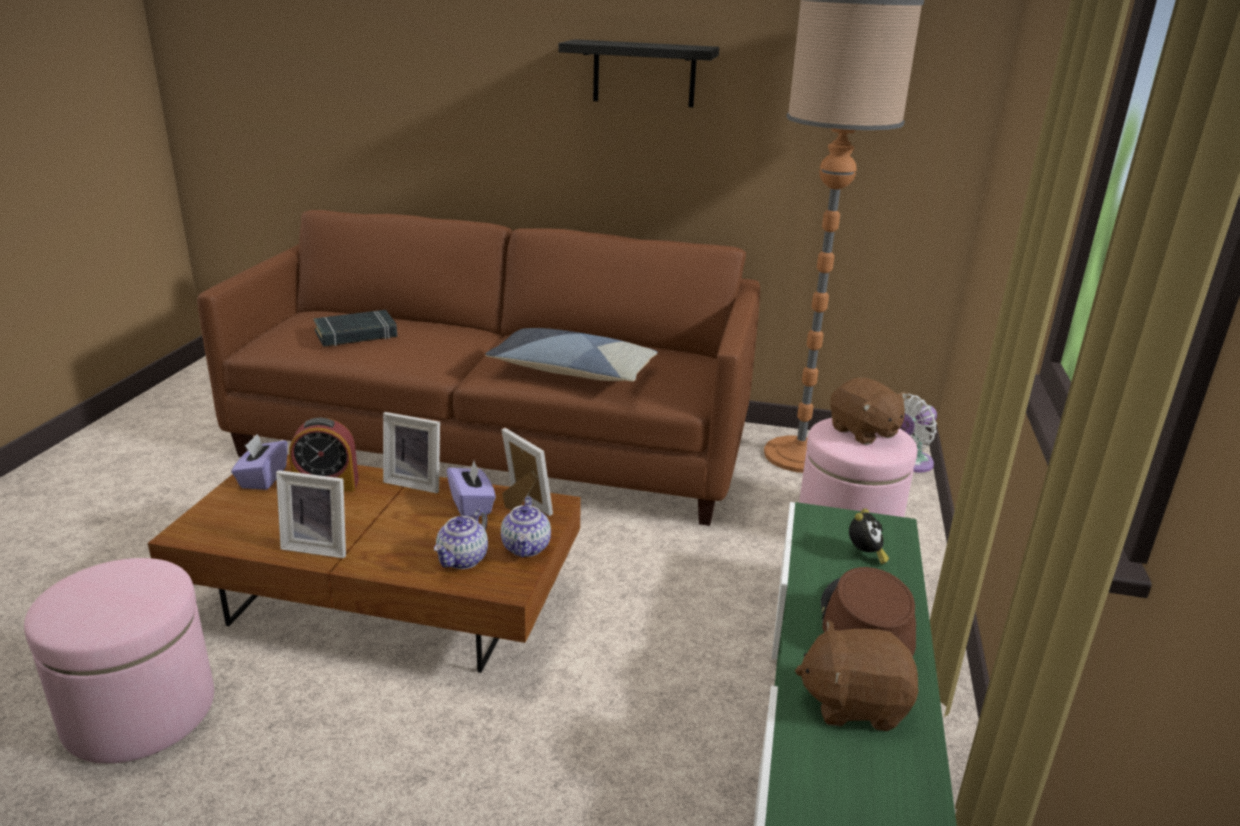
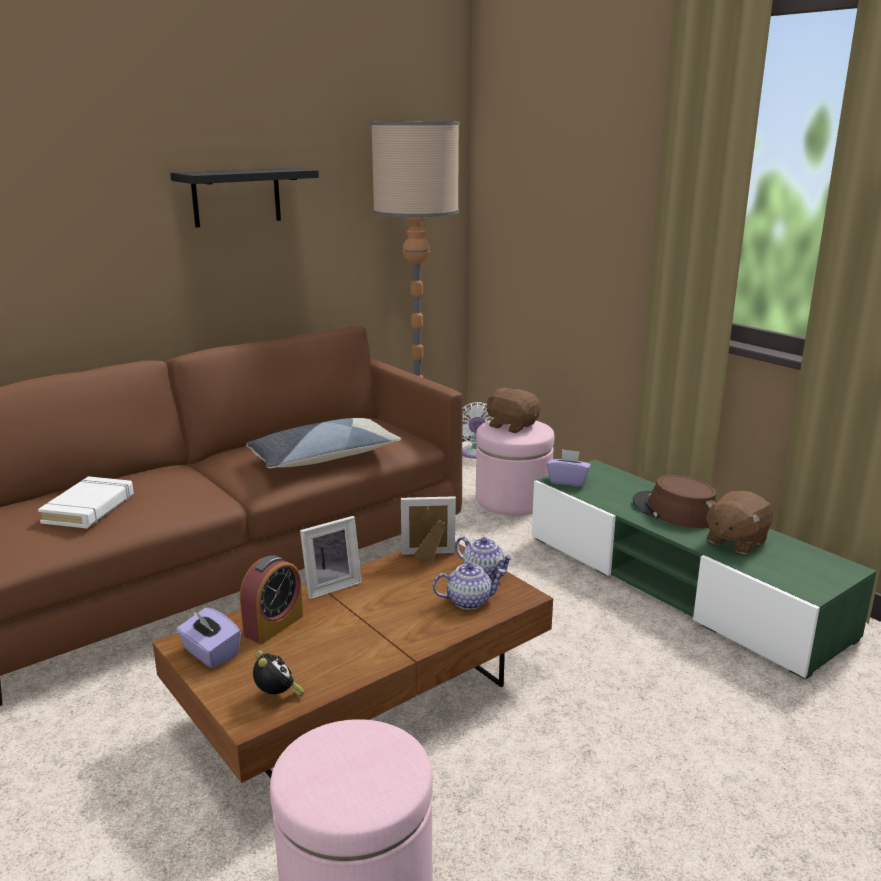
camera: 50 degrees left, 5 degrees down
picture frame [276,470,346,558] -> none
black book [314,310,397,347] -> white book [38,476,134,528]
teapot [434,509,488,569] -> teapot turned 75 degrees counterclockwise [433,563,506,610]
purple tissue box [447,461,496,517] -> purple tissue box moved to [547,449,591,487]
brown plush toy [830,377,908,445] -> brown plush toy turned 150 degrees counterclockwise [487,387,540,433]
alarm clock [849,508,889,564] -> alarm clock moved to [253,650,304,697]

